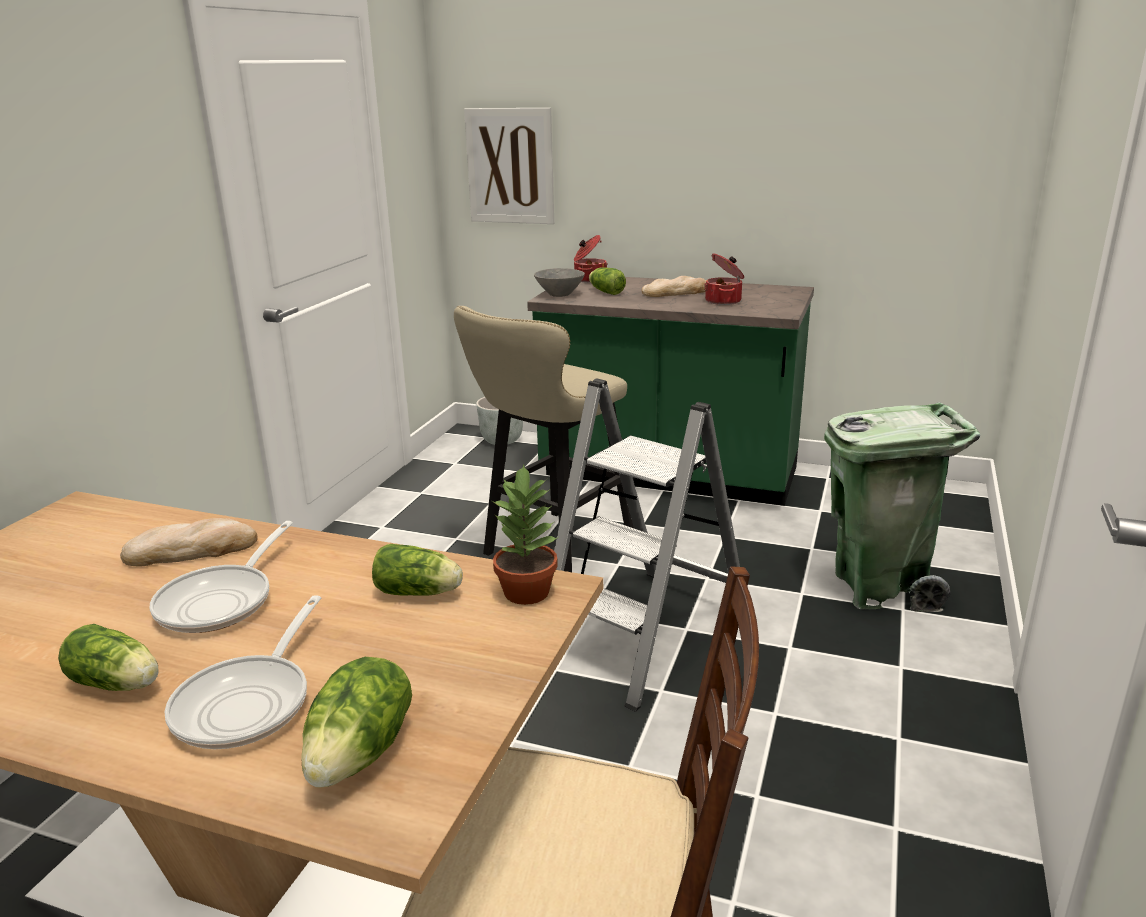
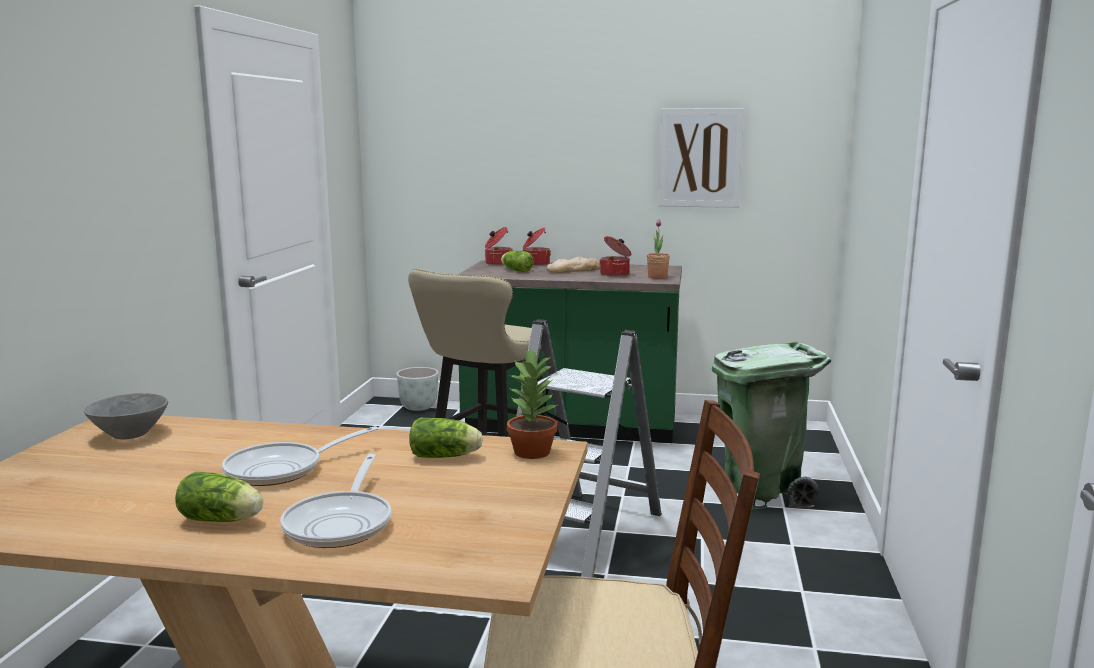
camera: 10 degrees left, 10 degrees down
bread [120,518,258,566] -> none
frying pan [150,521,293,633] -> frying pan turned 45 degrees clockwise [222,426,378,486]
lettuce [301,657,412,787] -> none
picture [464,108,554,224] -> picture moved to [659,108,744,208]
grey bowl [534,268,585,297] -> grey bowl moved to [84,393,168,439]
none -> cooking pot [523,227,551,266]
none -> potted plant [647,220,670,279]

